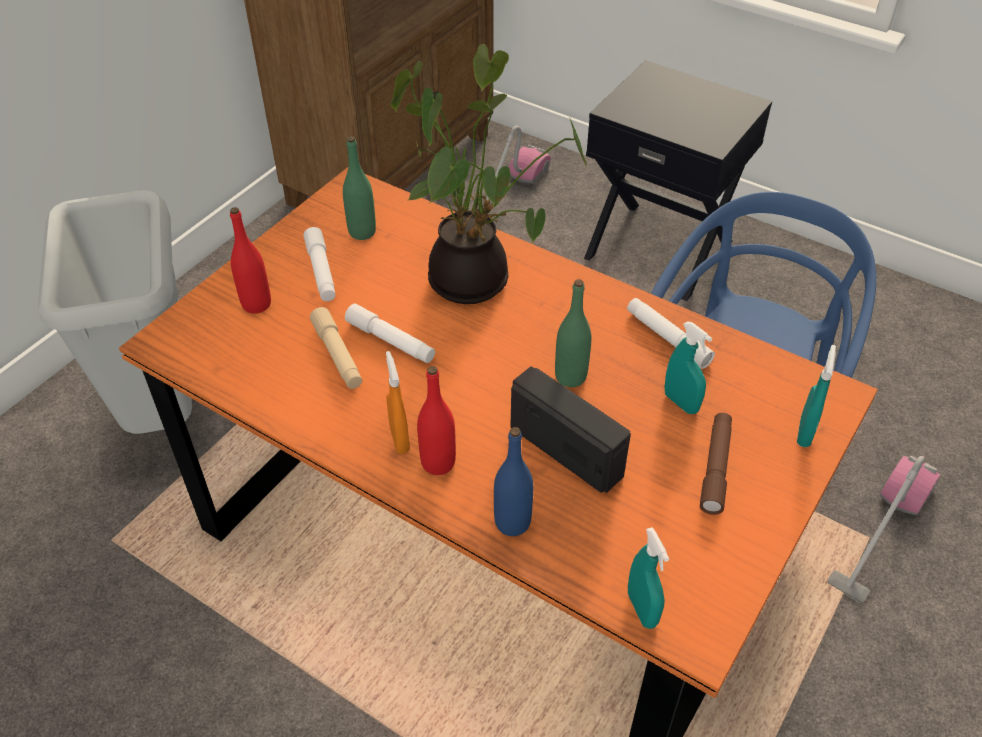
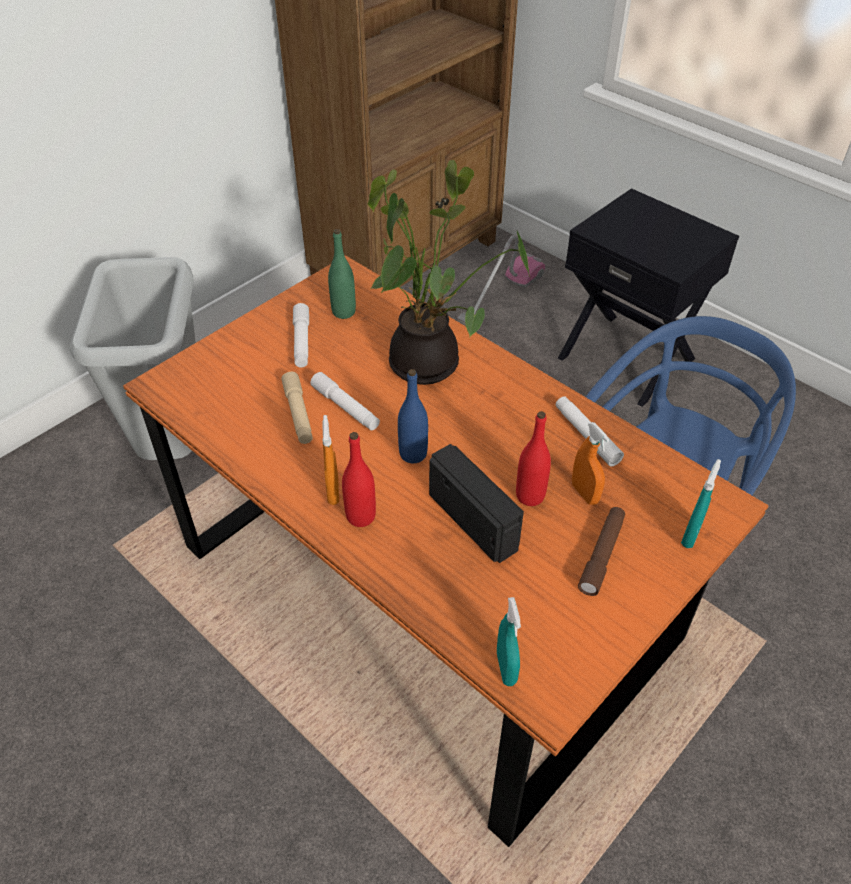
camera: 10 degrees right, 0 degrees up
red bottle [230,207,271,314] -> red bottle moved to [516,411,551,506]
blue bottle [494,427,533,536] -> blue bottle moved to [398,369,428,463]
green bottle [555,279,591,387] -> none
turquoise spray bottle [665,321,712,414] -> orange spray bottle [572,422,610,505]
vacuum cleaner [827,456,940,603] -> none

